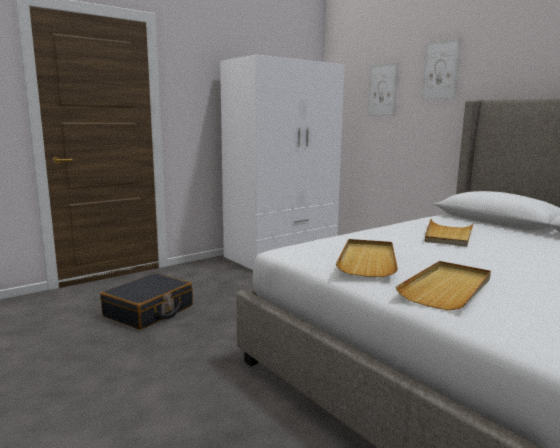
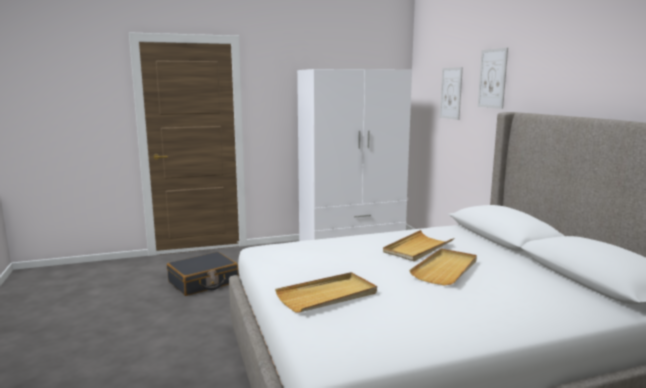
camera: 20 degrees right, 0 degrees up
beige tray [336,239,398,277] -> beige tray moved to [409,248,477,286]

